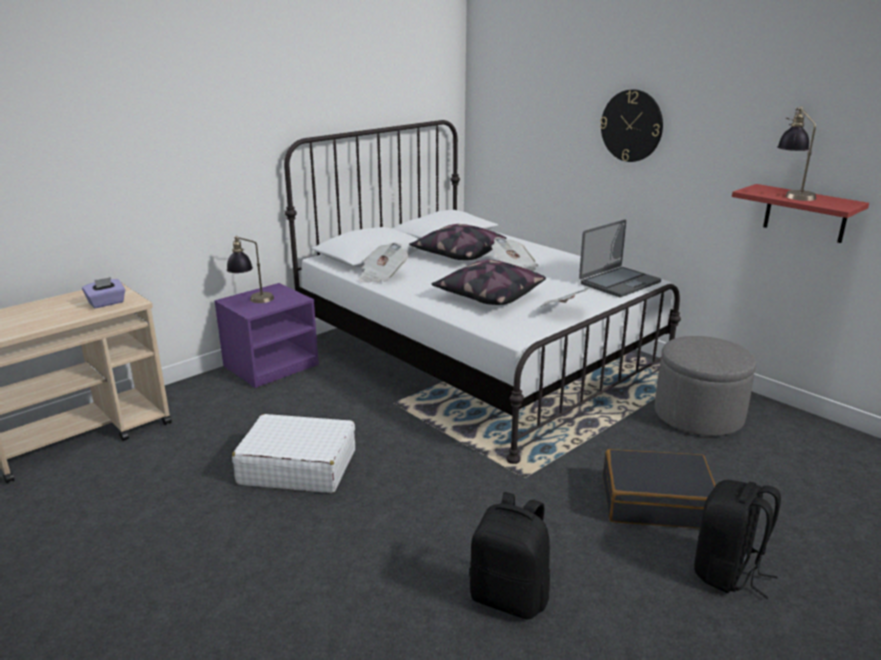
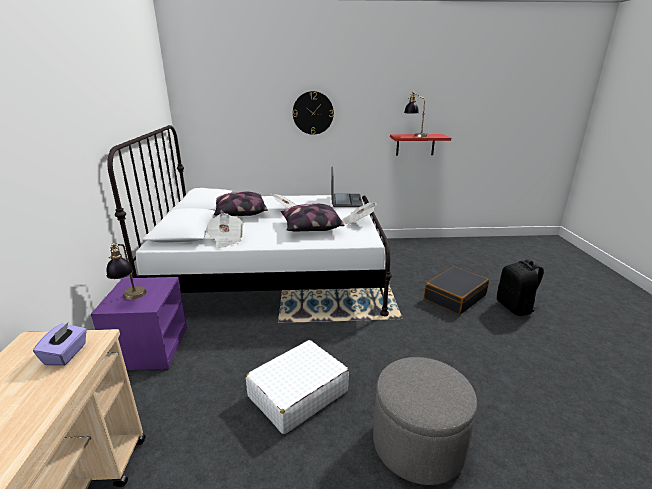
camera: 50 degrees left, 0 degrees up
black backpack [469,492,550,620] -> none
grey ottoman [654,336,756,436] -> grey ottoman moved to [373,357,477,485]

